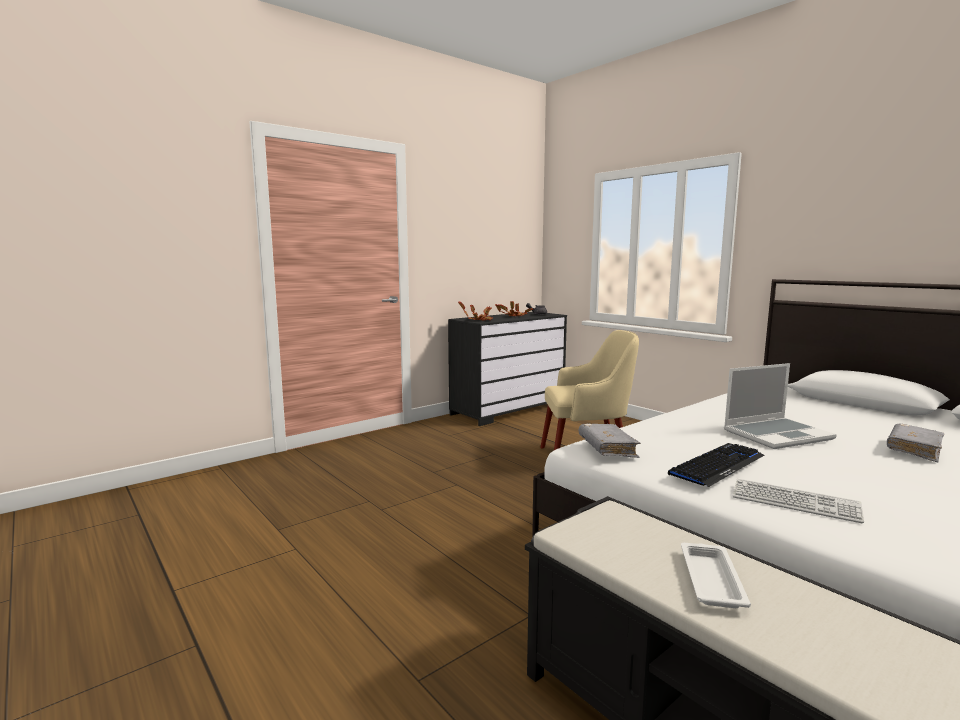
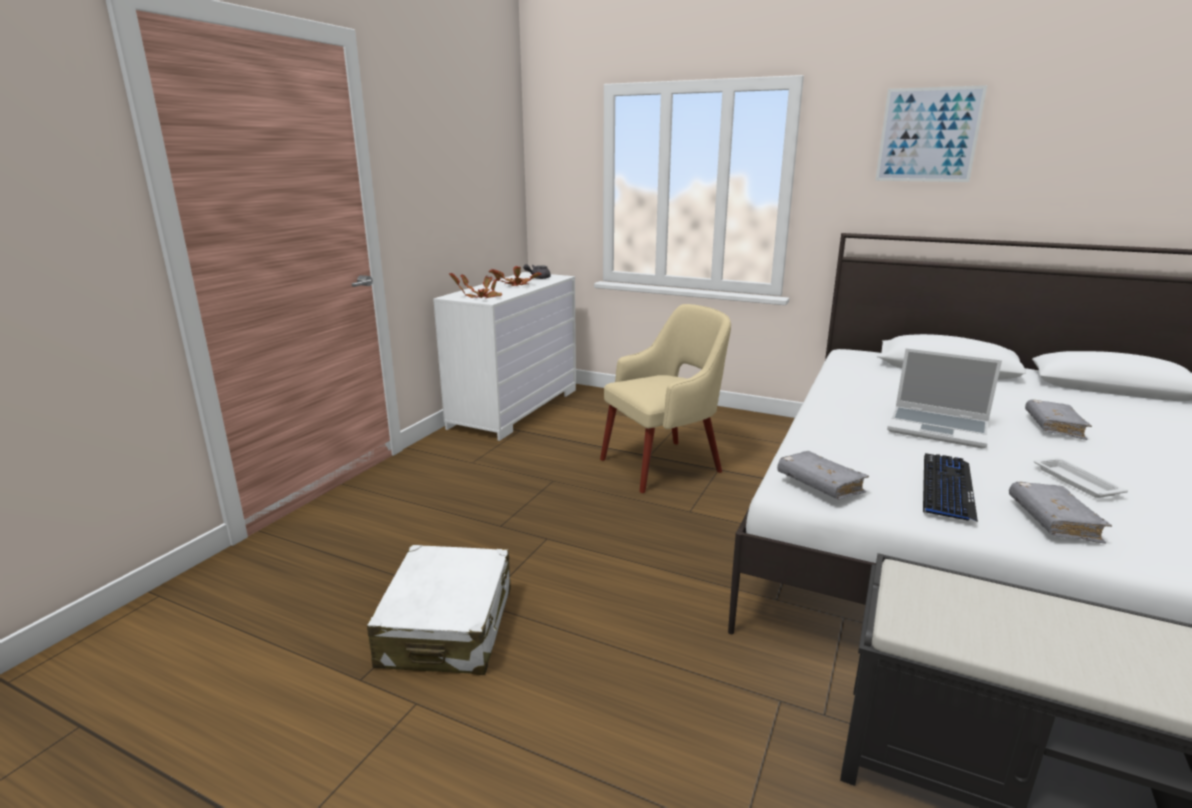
camera: 25 degrees left, 10 degrees up
black dresser [448,312,567,426] -> white dresser [433,272,576,441]
white tray [681,543,751,608] -> white tray moved to [1034,457,1128,498]
laptop [724,363,837,449] -> laptop turned 75 degrees clockwise [887,348,1002,448]
keyboard [733,479,864,523] -> grey book [1009,482,1112,543]
none -> white suitcase [367,545,511,675]
none -> picture [875,85,987,182]

